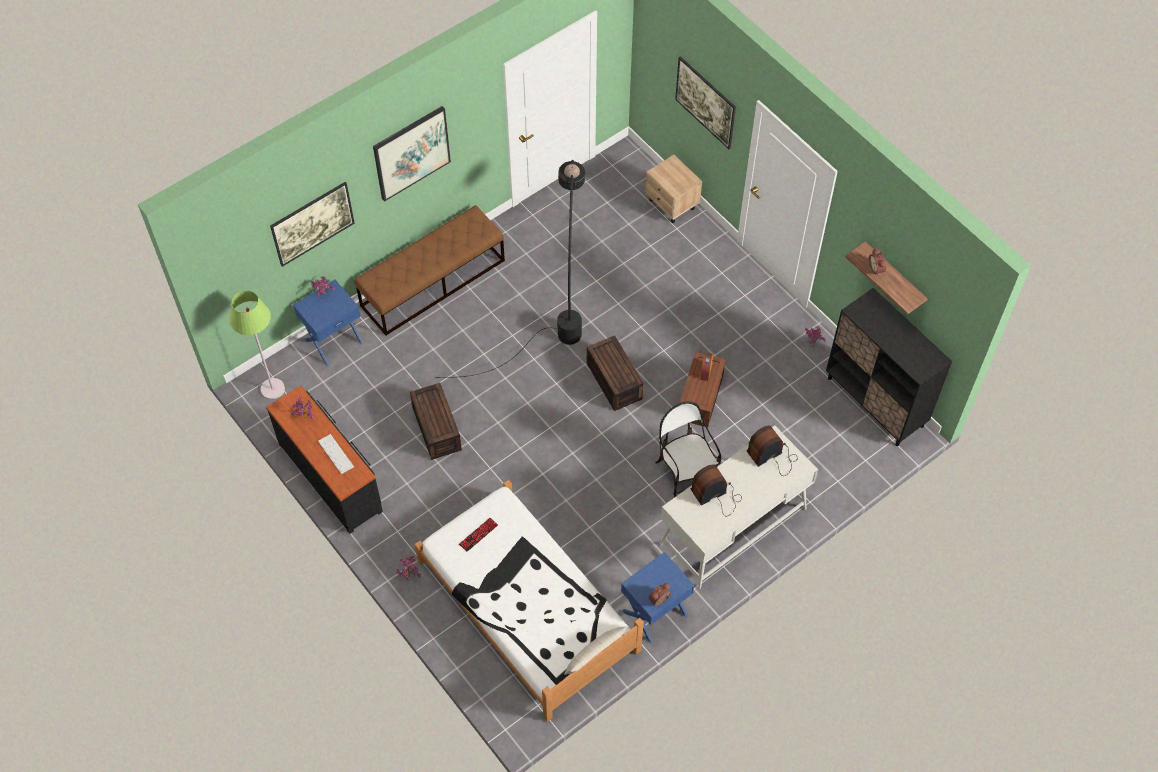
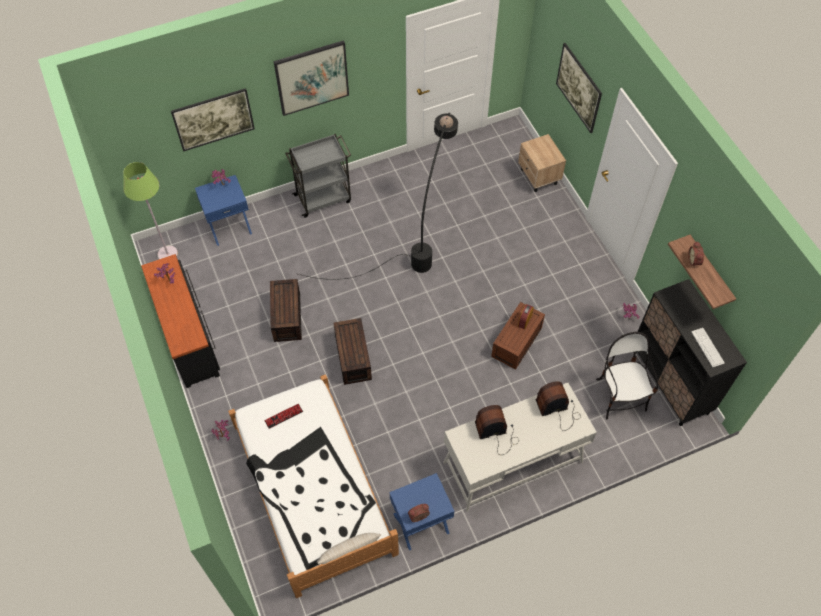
camera: 15 degrees right, 0 degrees up
keyboard [318,434,354,474] -> keyboard moved to [691,328,725,367]
brown bench [355,205,505,336] -> grey cart [285,134,351,218]
brown storage box [587,335,643,411] -> brown storage box moved to [333,318,372,385]
chair [655,401,721,498] -> chair moved to [596,332,658,419]

